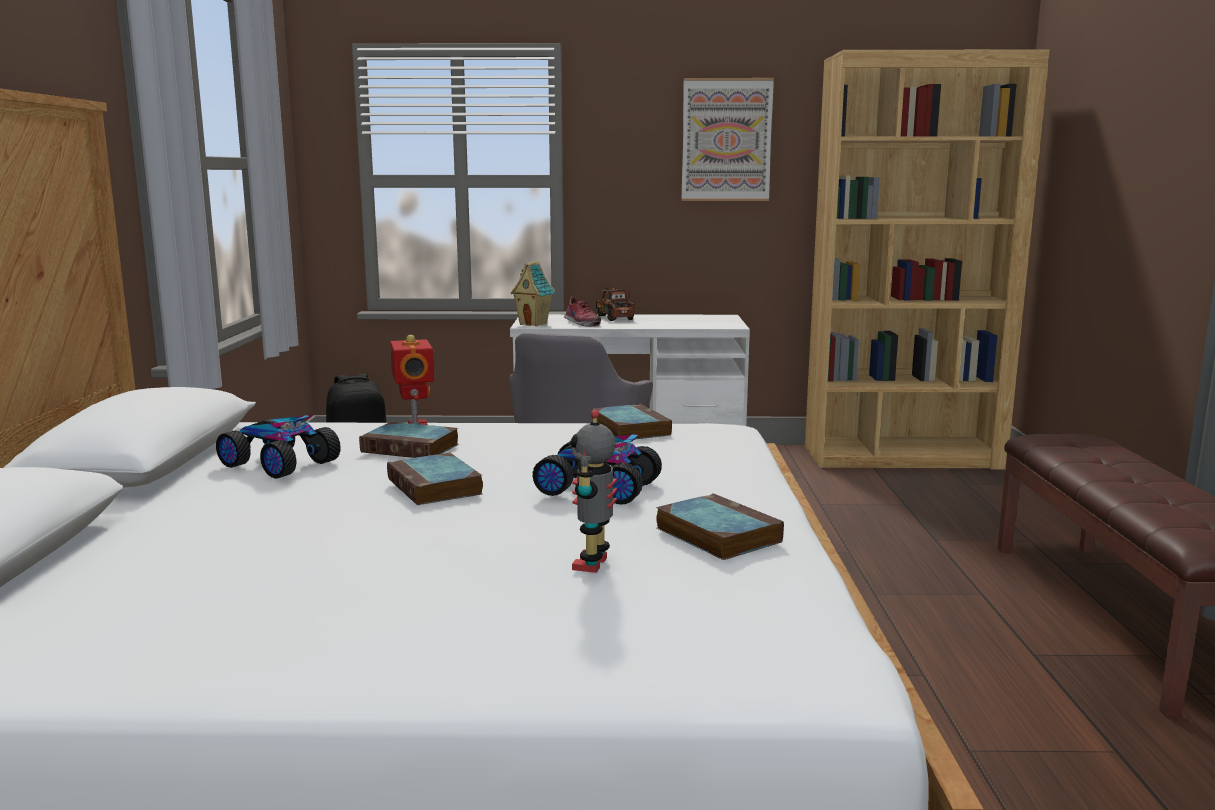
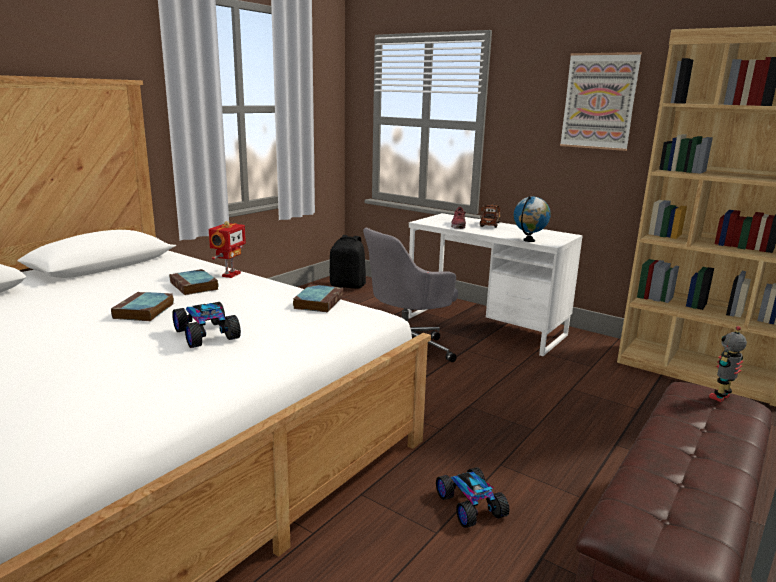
camera: 35 degrees right, 5 degrees up
toy car [216,415,341,479] -> toy car moved to [436,467,509,528]
toy house [511,261,555,326] -> none
toy robot [571,410,617,573] -> toy robot moved to [709,326,747,402]
book [656,493,784,560] -> none
none -> globe [514,196,551,242]

